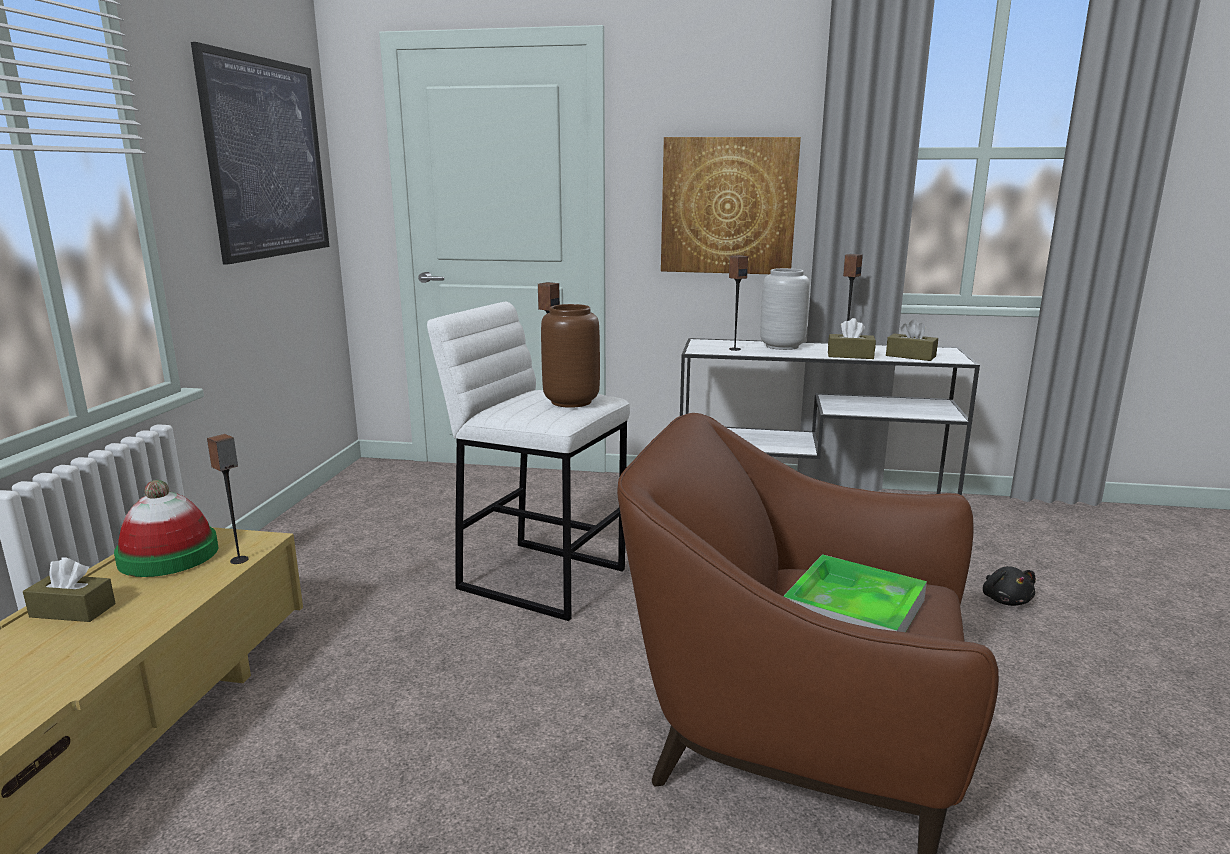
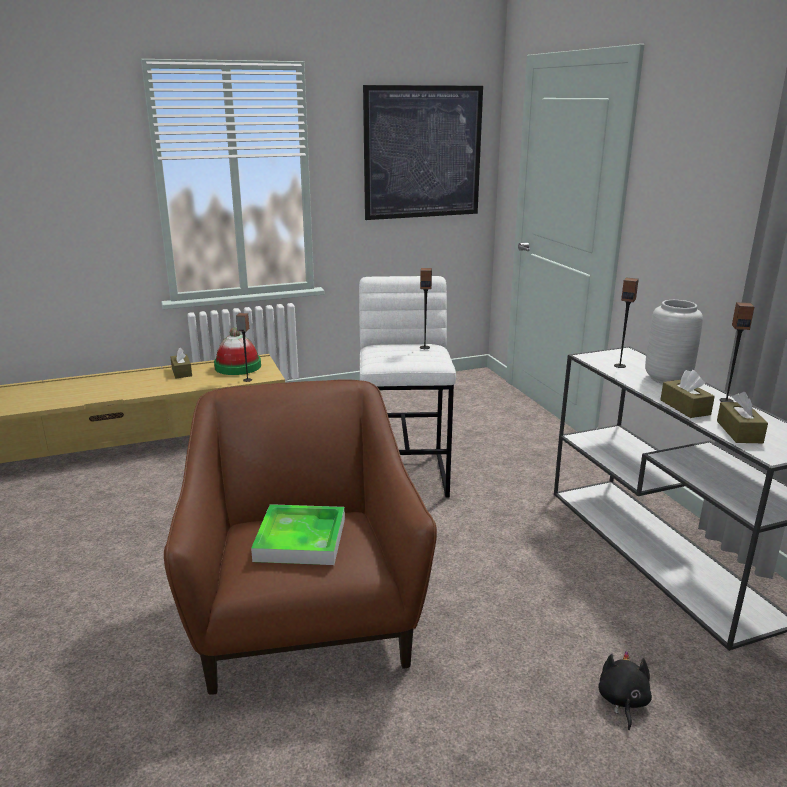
camera: 60 degrees right, 5 degrees up
brown vase [541,304,600,408] -> none
picture [661,137,801,274] -> none
black plush toy [983,566,1036,606] -> black plush toy turned 135 degrees clockwise [598,651,652,730]

